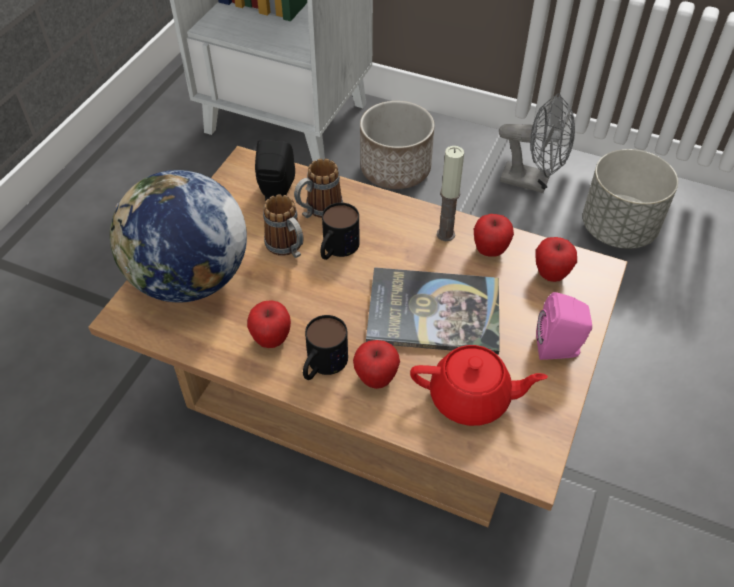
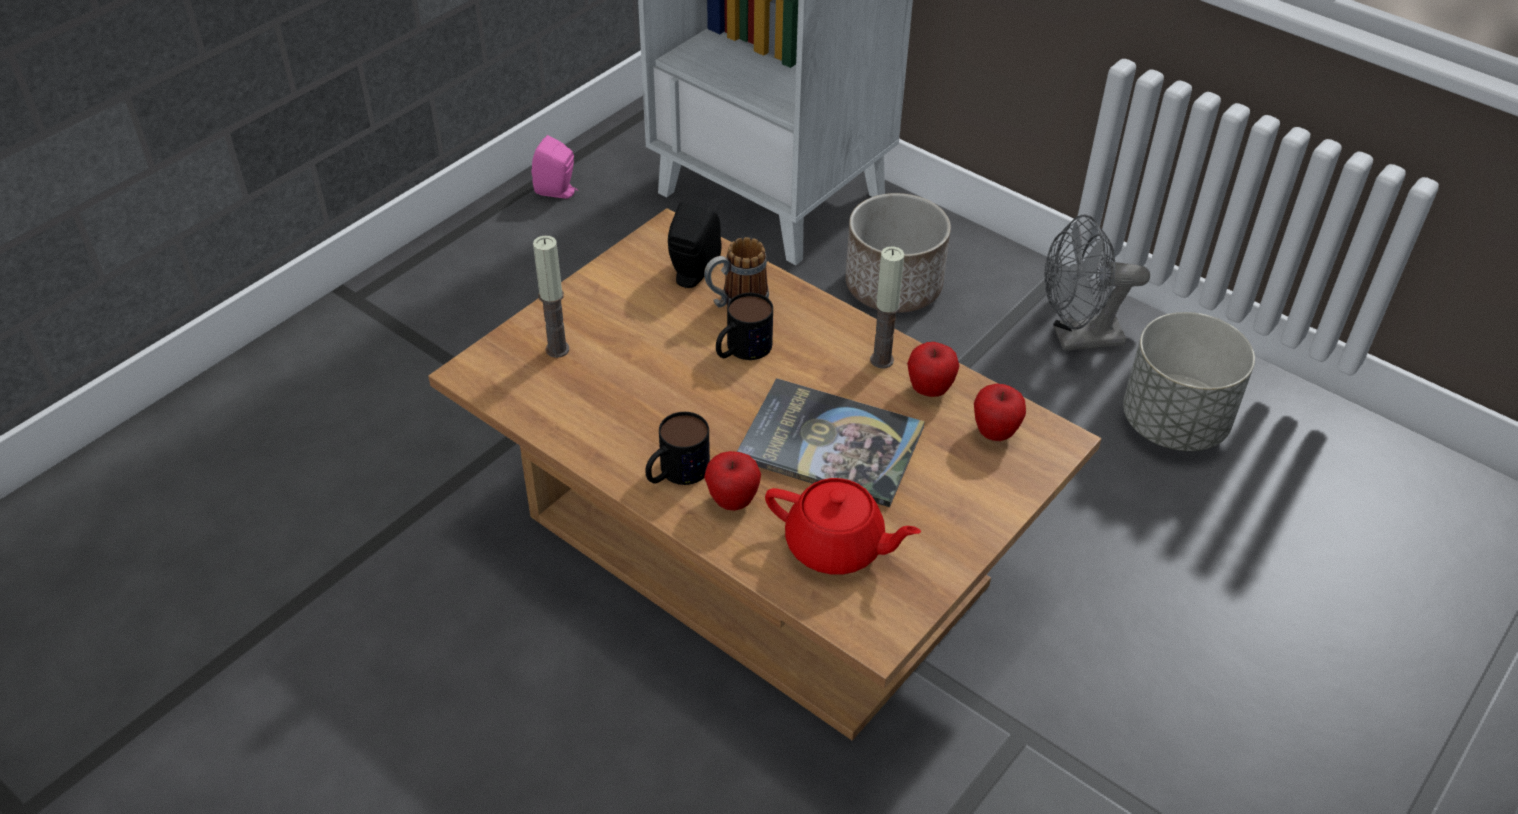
camera: 15 degrees right, 5 degrees down
globe [110,170,247,303] -> candle [533,236,569,358]
apple [247,300,291,348] -> none
mug [263,194,303,258] -> none
grey fan [499,93,575,193] -> grey fan turned 135 degrees clockwise [1044,214,1150,351]
pink speaker [536,292,592,360] -> pink speaker moved to [532,135,578,198]

